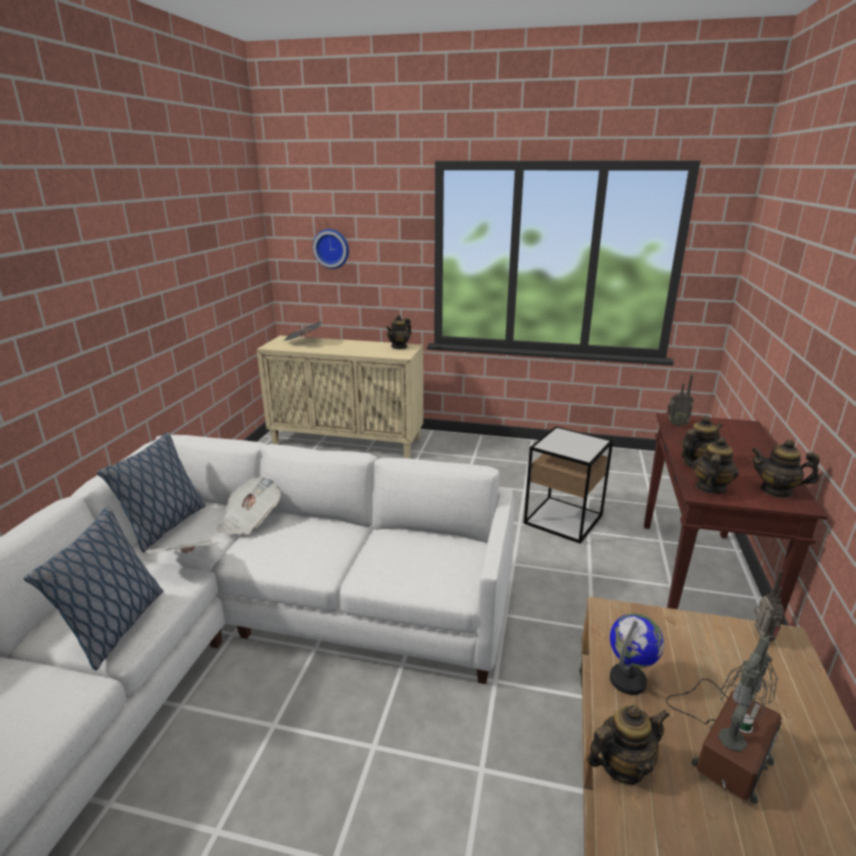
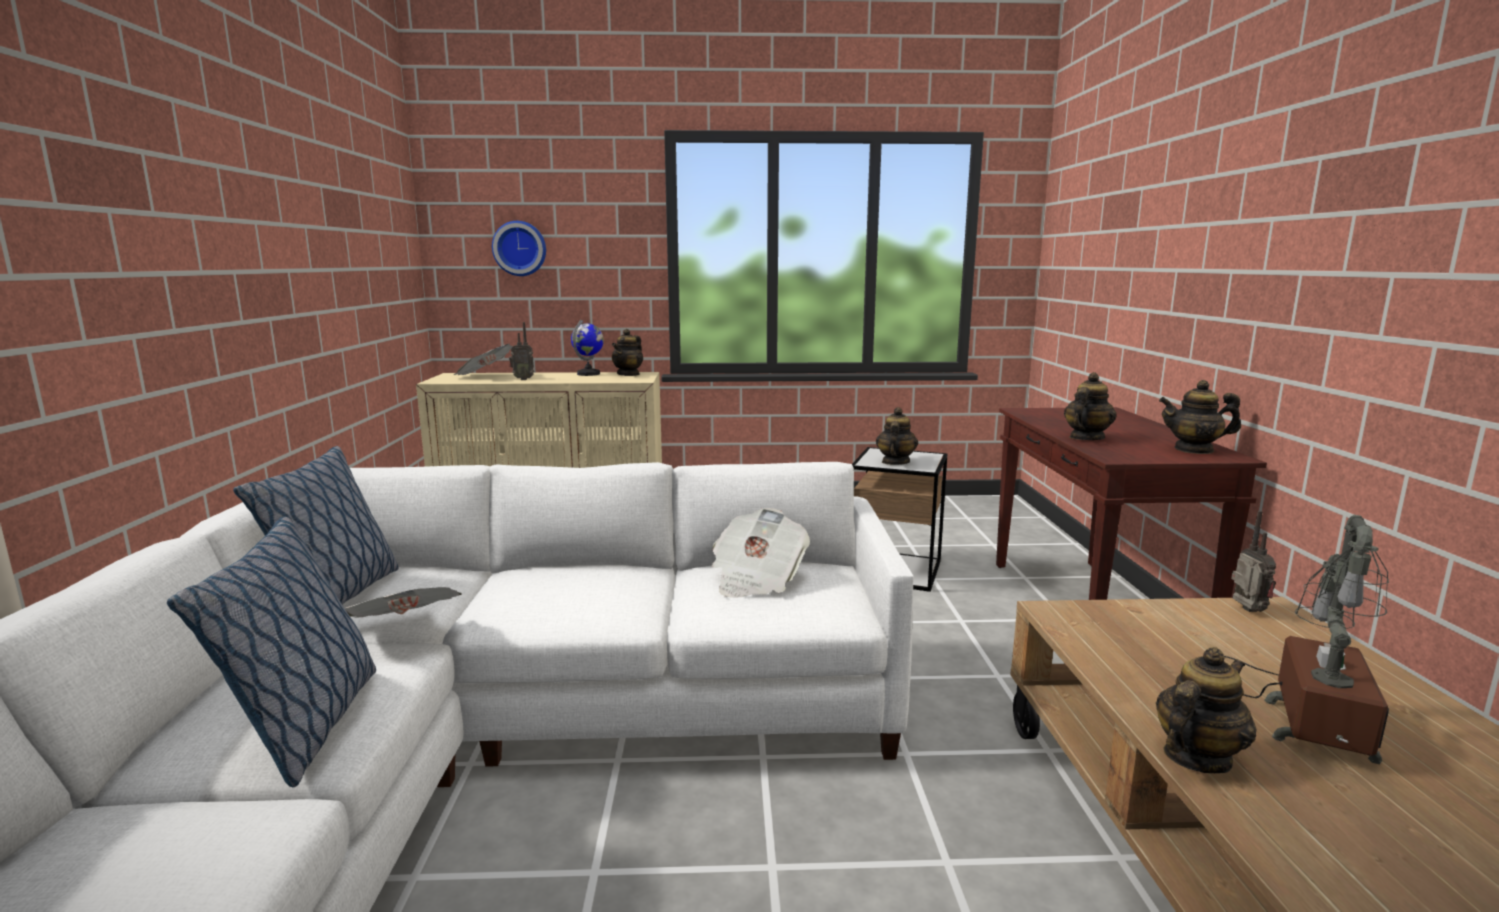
camera: 15 degrees left, 10 degrees down
newspaper [217,476,281,535] -> newspaper moved to [712,508,810,598]
globe [610,613,664,695] -> globe moved to [571,320,604,376]
radio [667,374,693,427] -> radio moved to [509,322,534,380]
teapot [692,437,739,494] -> teapot moved to [876,407,918,465]

